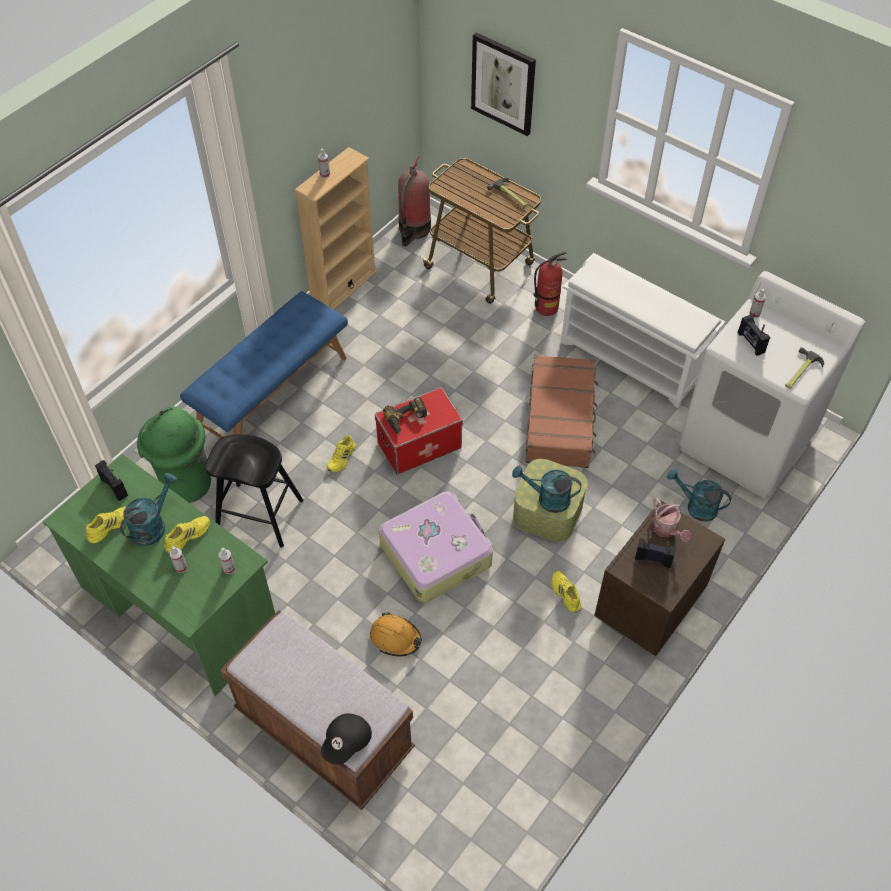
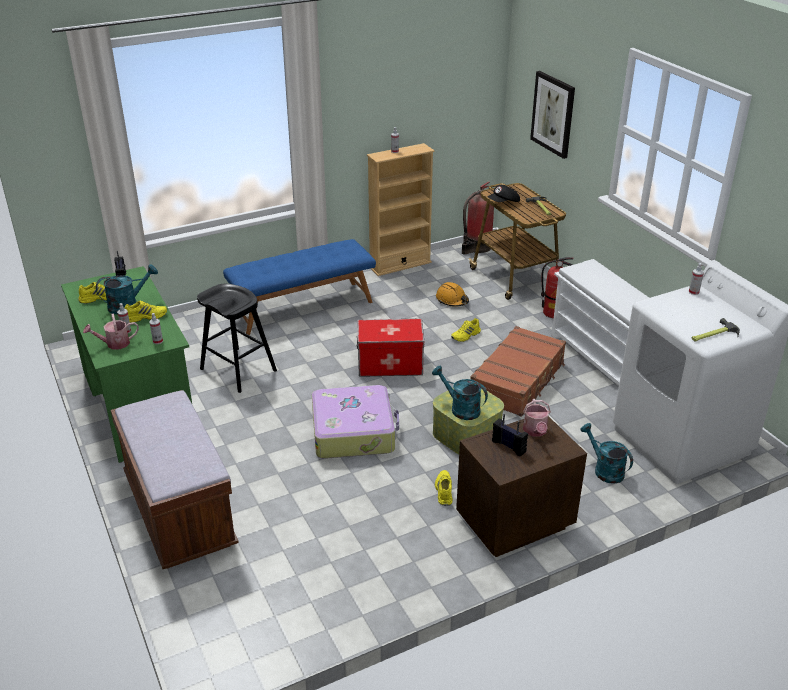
camera: 25 degrees right, 20 degrees down
green trash can [137,406,211,503] -> none
black cap [321,713,372,765] -> black cap moved to [488,185,520,202]
yellow shoe [327,435,356,472] -> yellow shoe moved to [451,318,481,342]
orange hard hat [370,612,422,657] -> orange hard hat moved to [436,282,469,307]
power drill [383,397,427,435] -> none
radio [738,313,770,356] -> none
none -> watering can [83,314,139,350]

